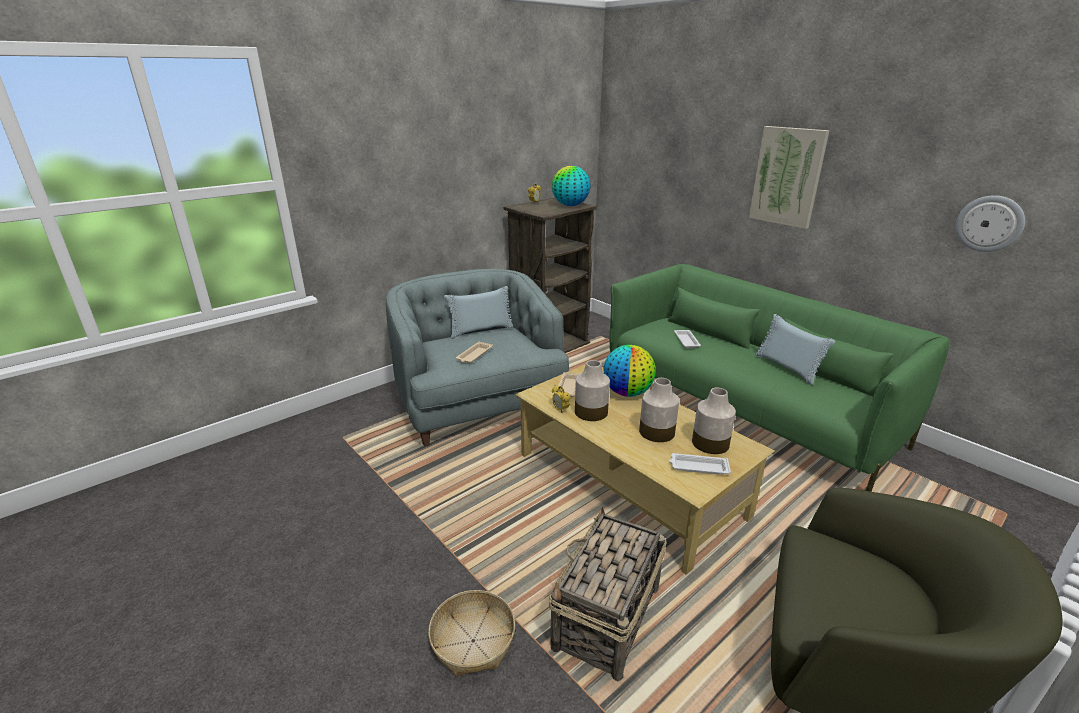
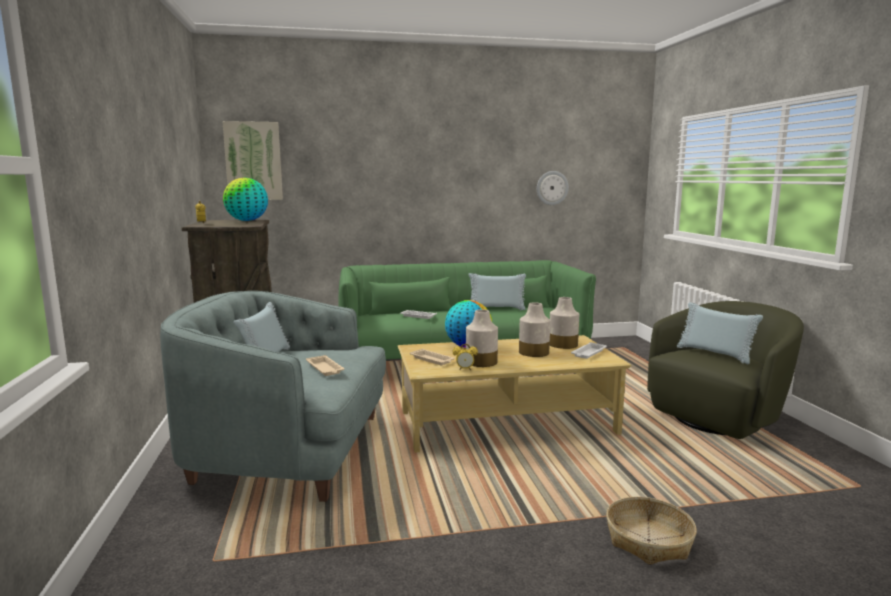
camera: 60 degrees left, 15 degrees down
basket [549,507,667,682] -> none
picture [749,126,830,229] -> picture moved to [223,121,283,200]
none -> blue pillow [677,302,763,364]

